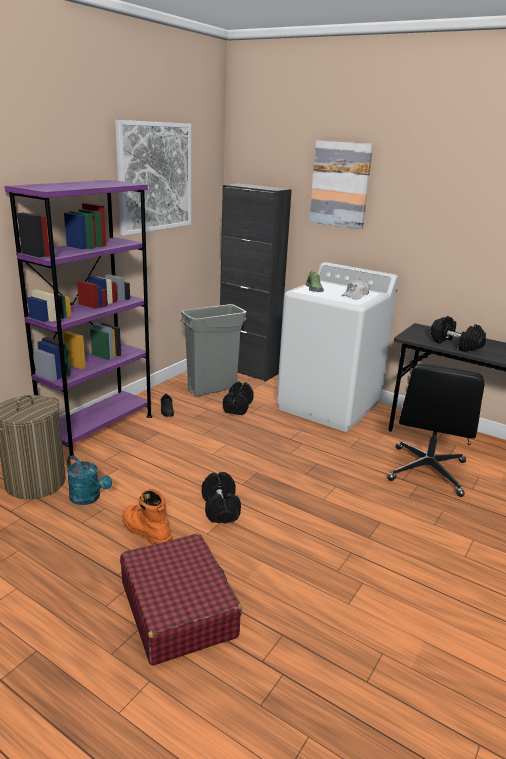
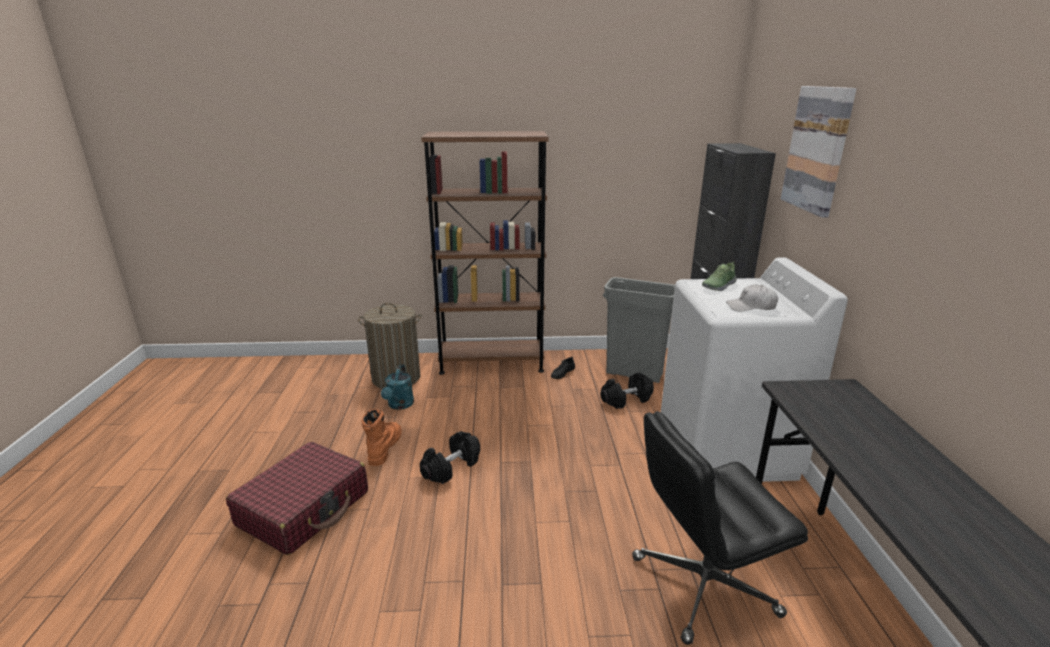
camera: 55 degrees right, 0 degrees up
purple bookcase [4,180,152,459] -> brown bookcase [421,131,549,375]
picture [115,120,191,236] -> none
black dumbbell [431,316,486,352] -> none

